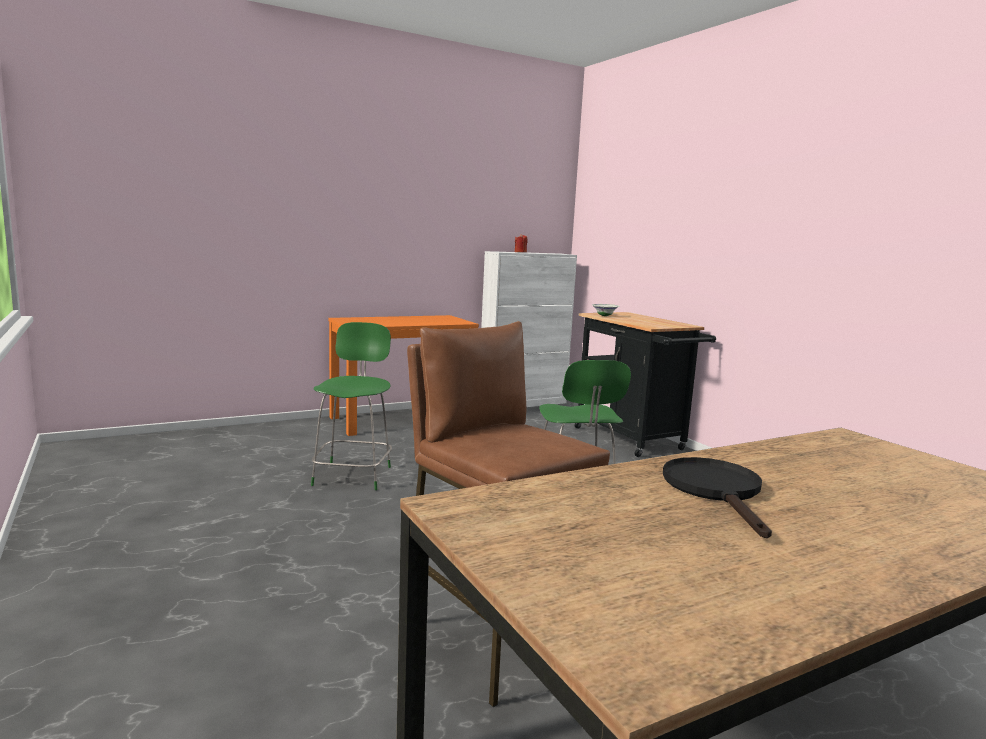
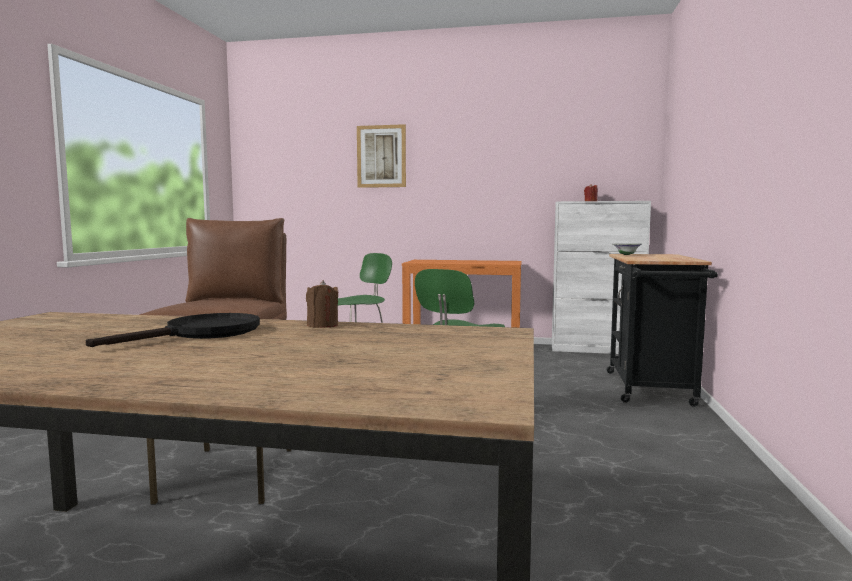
camera: 40 degrees right, 5 degrees down
none -> brown candle [306,280,338,328]
none -> picture [357,124,406,188]

